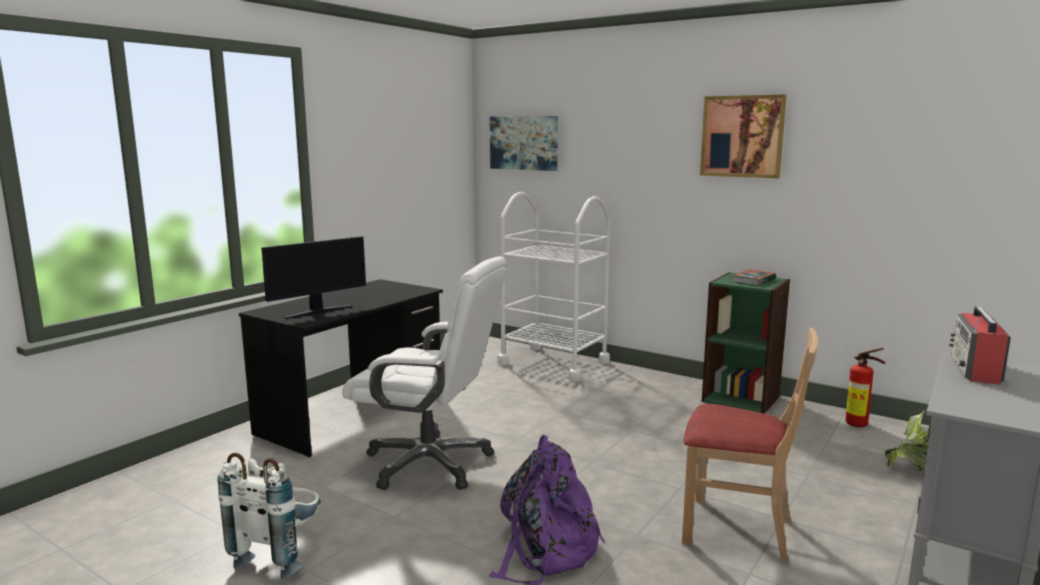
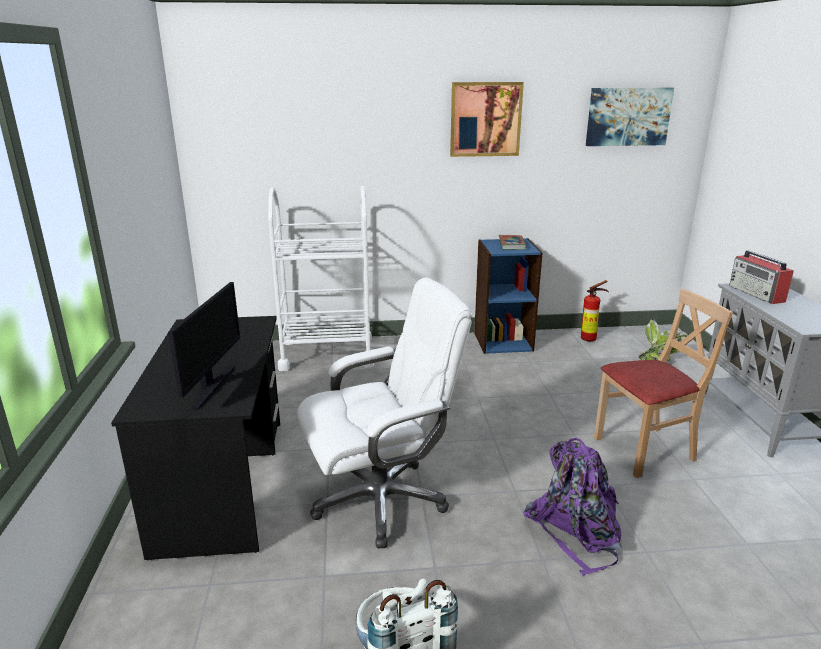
camera: 40 degrees left, 10 degrees up
picture [490,116,558,171] -> picture moved to [586,88,674,146]
green bookcase [702,272,790,414] -> blue bookcase [474,238,543,354]

